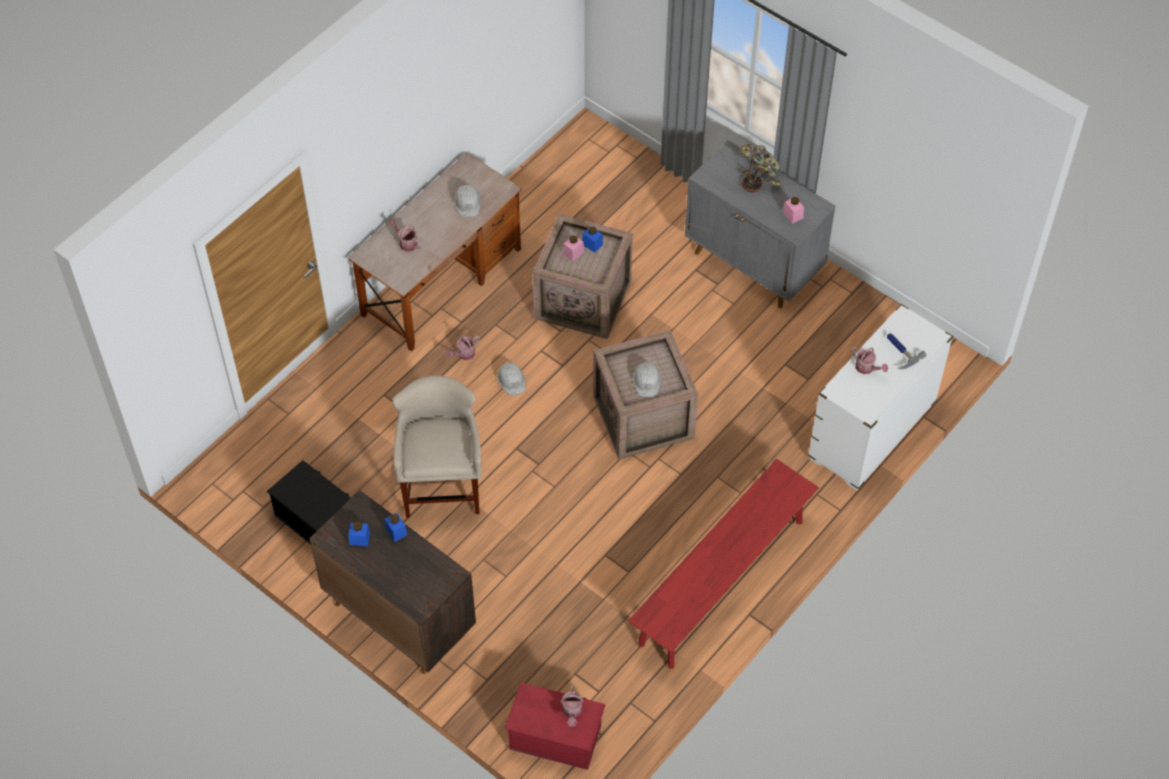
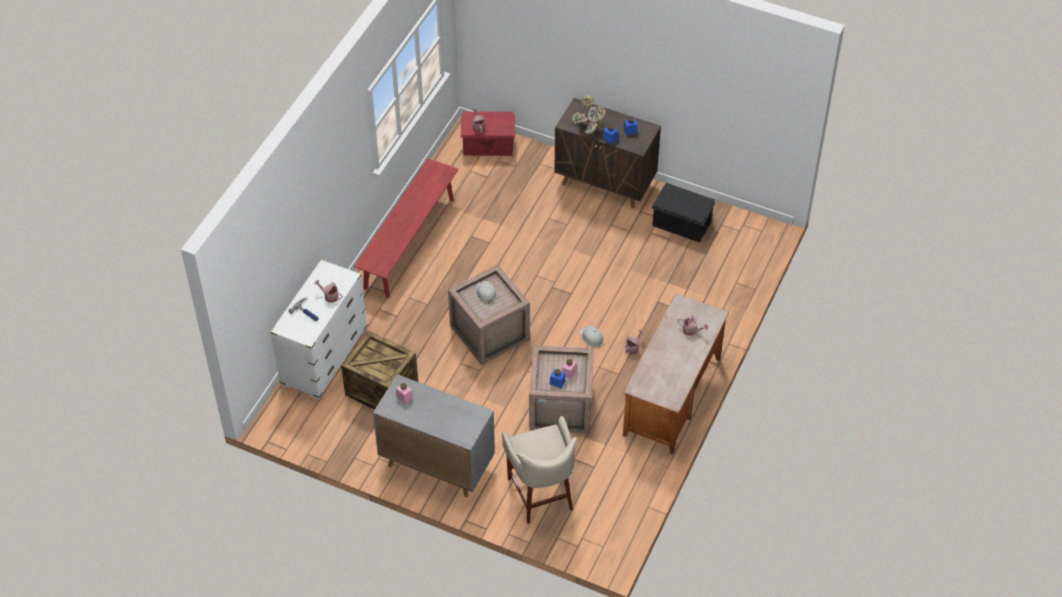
camera: 165 degrees right, 5 degrees down
beige stool [393,376,482,518] -> beige stool moved to [502,416,577,524]
white hard hat [454,185,481,218] -> none
potted plant [741,144,783,193] -> potted plant moved to [572,95,606,134]
none -> crate [341,331,418,410]

